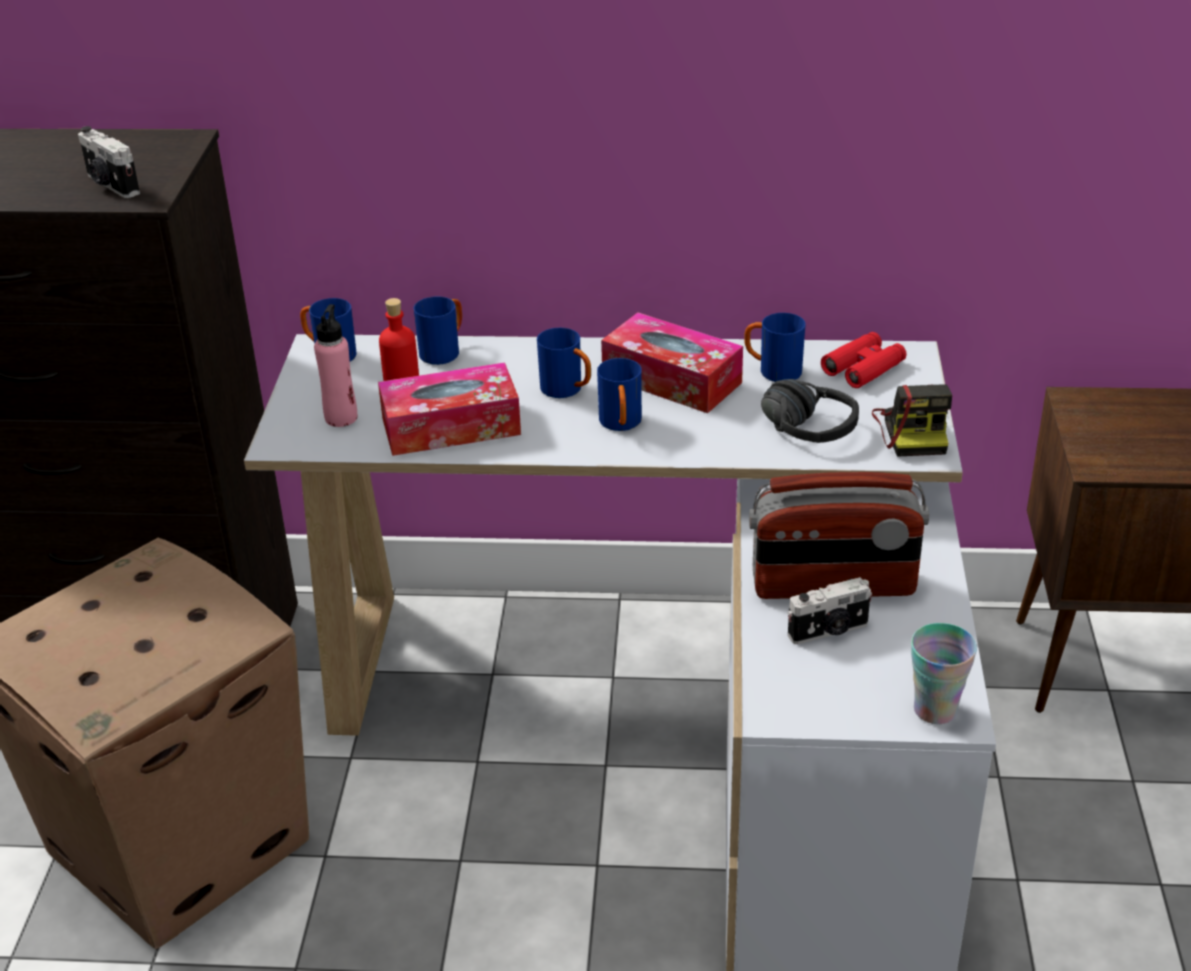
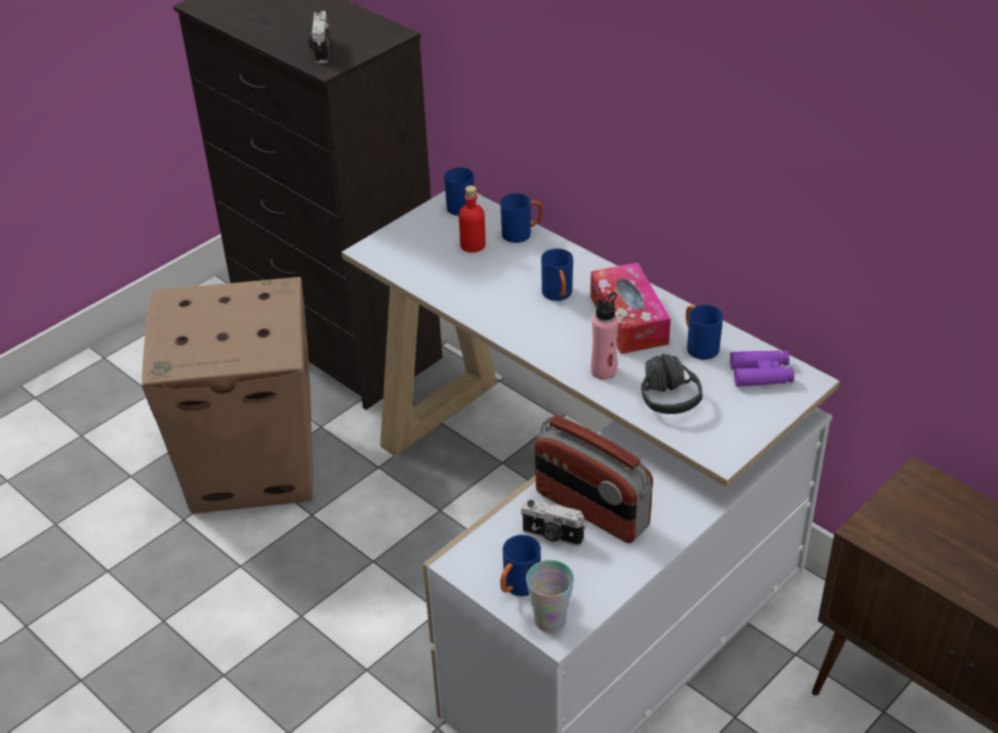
camera: 40 degrees right, 5 degrees up
pink bottle [314,304,357,427] -> pink bottle moved to [591,292,618,380]
tissue box [378,362,521,456] -> none
blue mug [597,358,642,431] -> blue mug moved to [500,535,541,596]
red binoculars [821,332,906,388] -> purple binoculars [730,350,795,387]
camera [872,384,952,457] -> none

